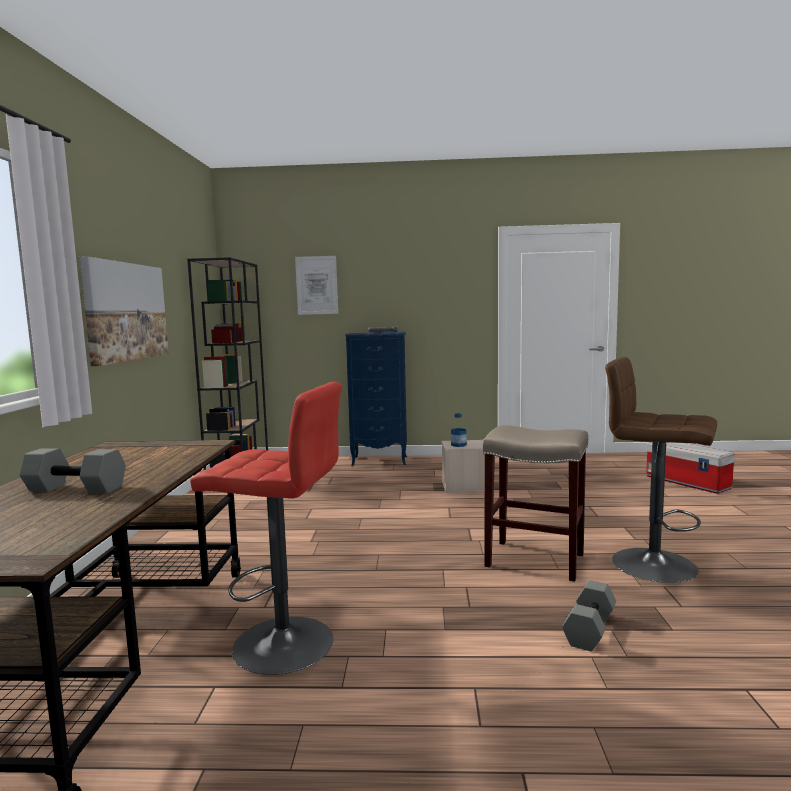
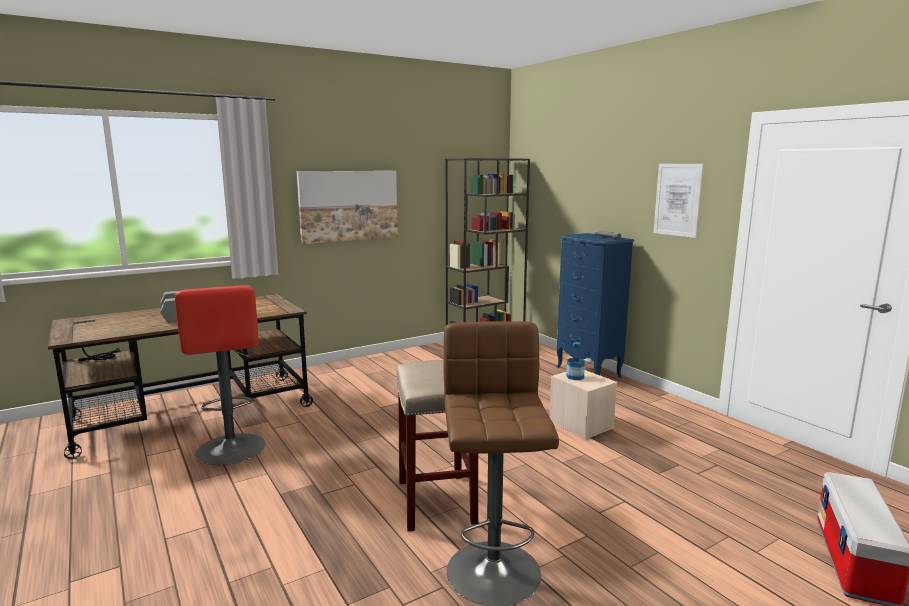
camera: 55 degrees right, 5 degrees up
picture [295,256,338,315] -> picture moved to [653,164,704,238]
grey dumbbell [562,580,616,651] -> none

